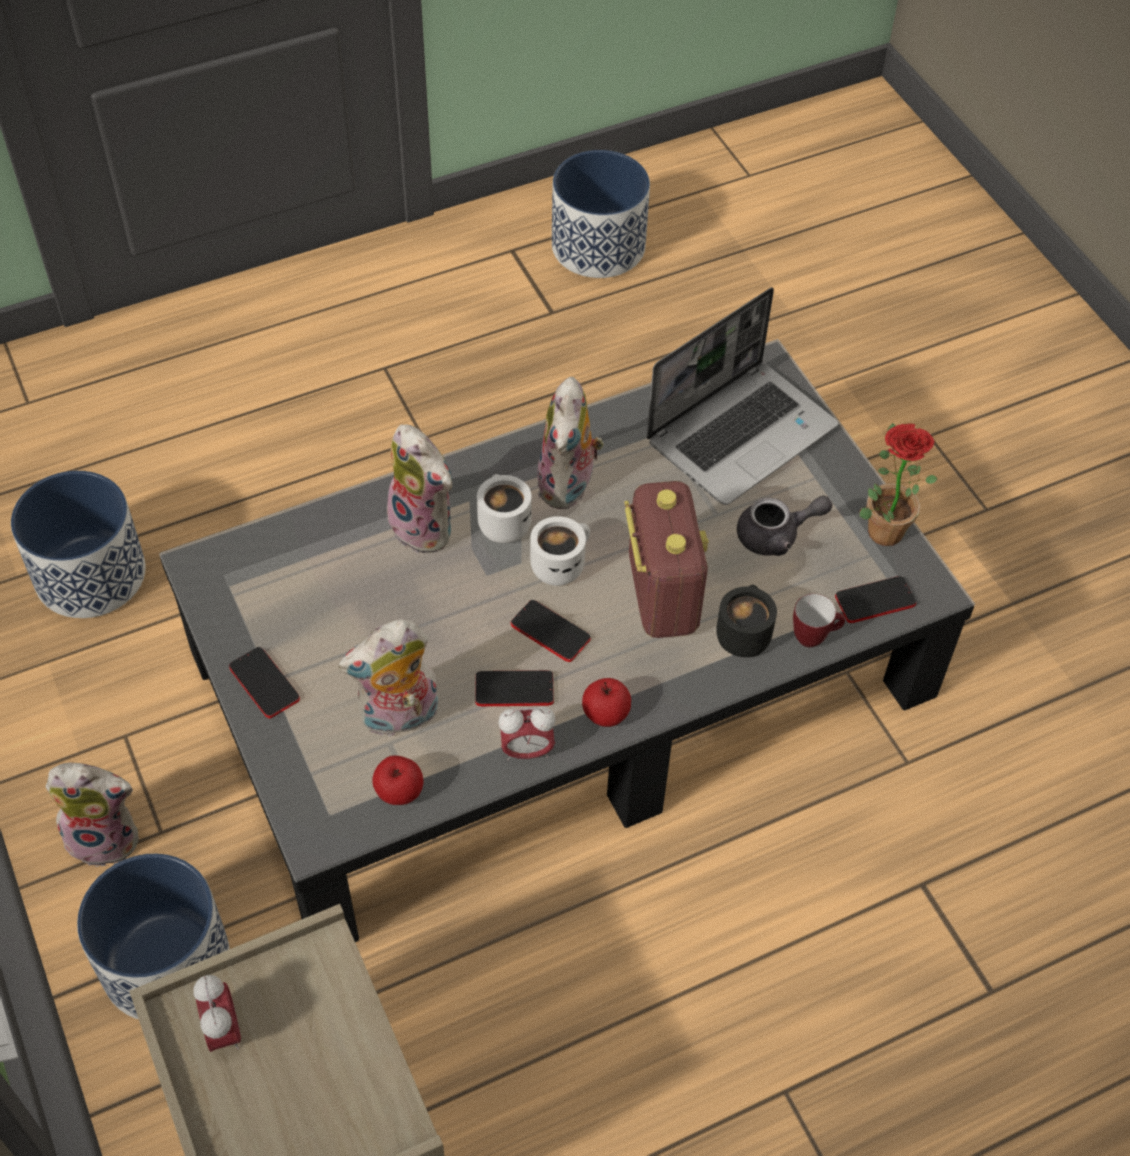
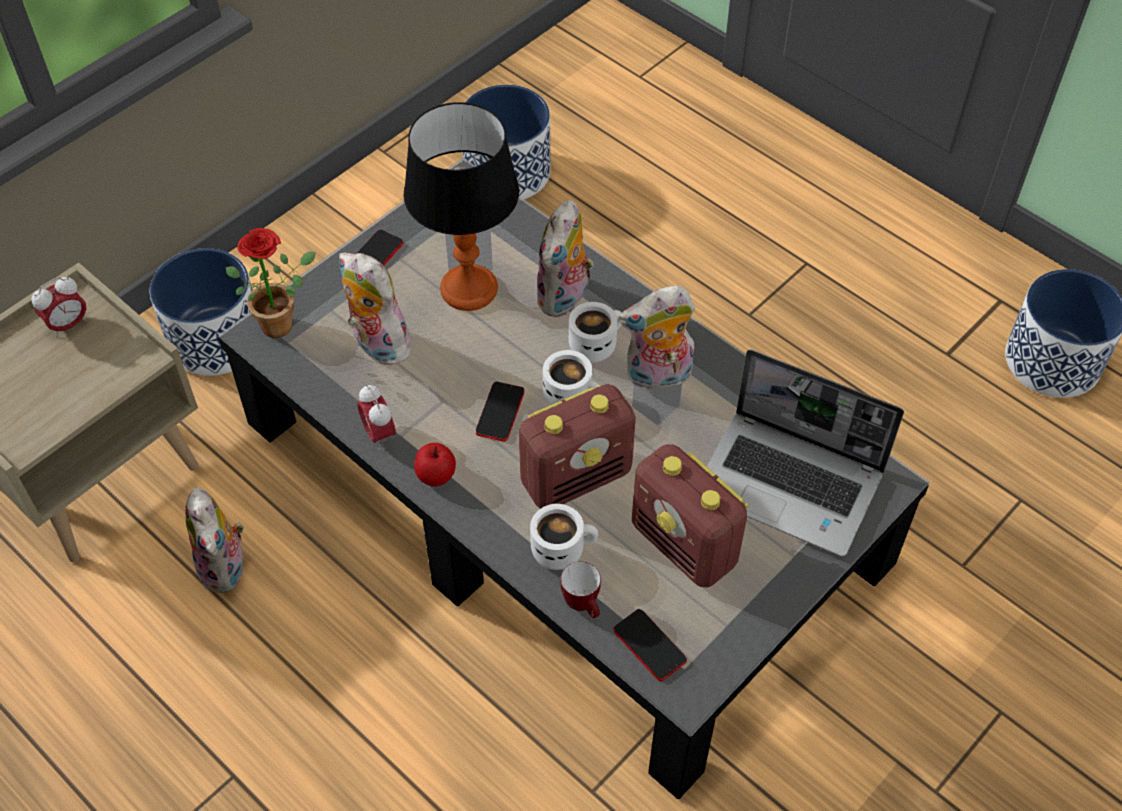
camera: 70 degrees right, 0 degrees up
plush toy [46,763,139,867] -> plush toy moved to [185,487,245,593]
apple [372,755,424,805] -> none
phone [475,670,554,706] -> none
black mug [716,585,777,657] -> white mug [530,504,598,570]
grey teapot [737,496,832,556] -> radio [632,444,749,588]
potted plant [859,423,938,546] -> potted plant moved to [226,228,316,338]
none -> table lamp [404,102,519,311]

